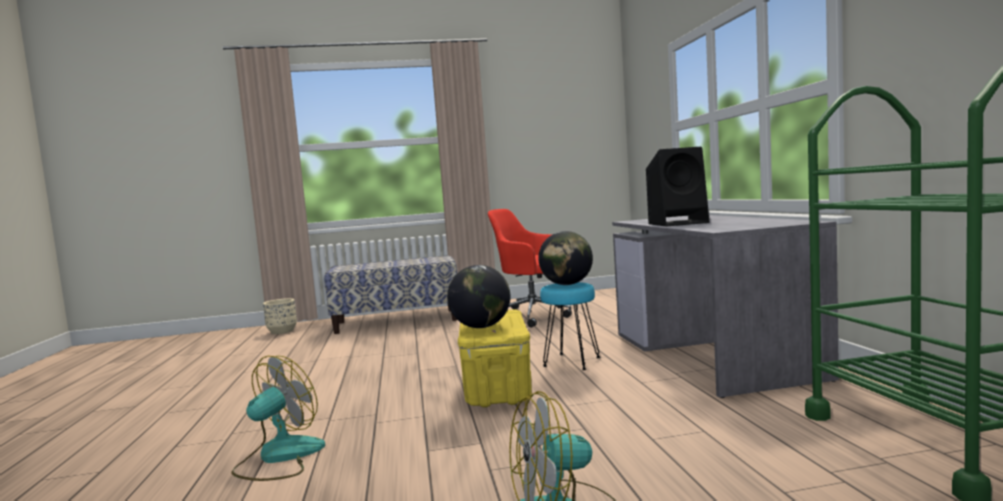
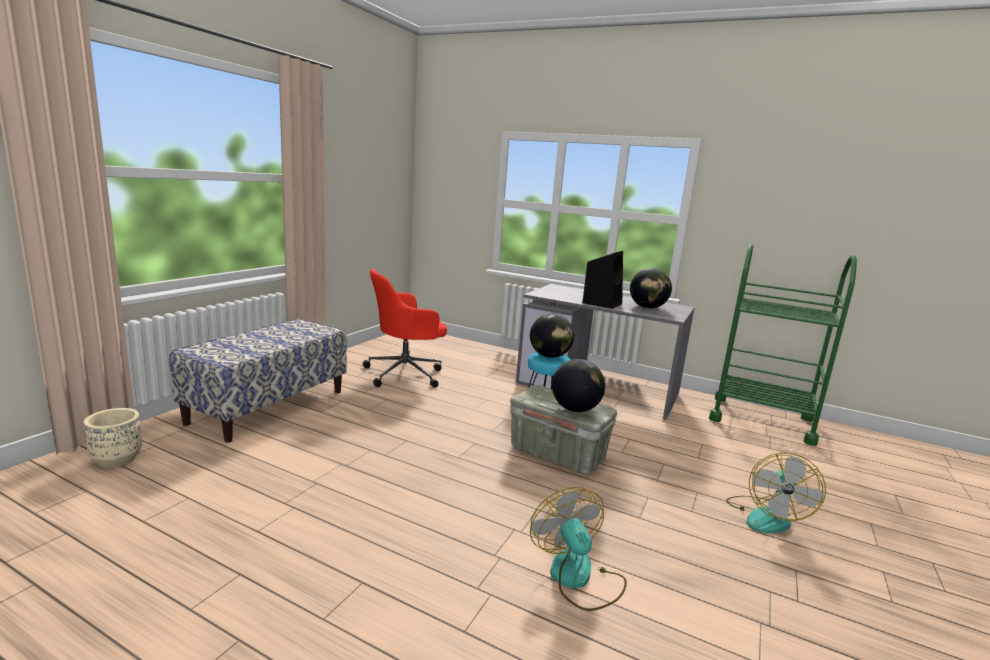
camera: 55 degrees left, 10 degrees up
yellow storage box [458,310,532,407] -> grey storage box [510,385,617,474]
none -> globe [630,268,672,308]

